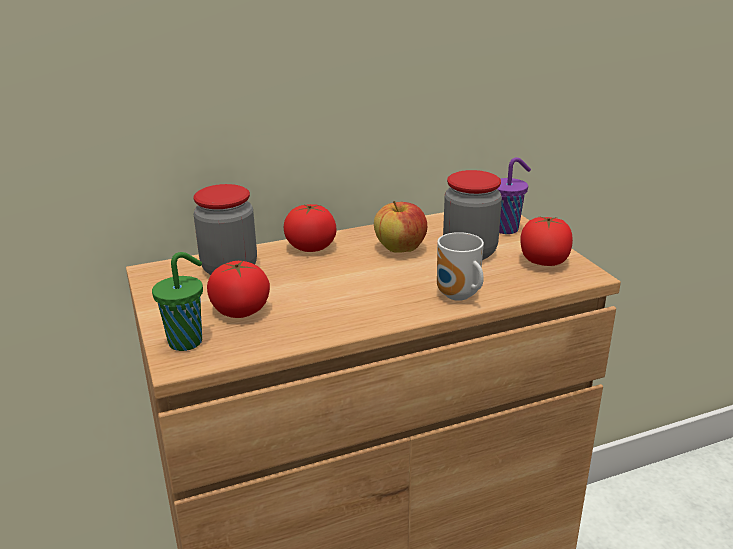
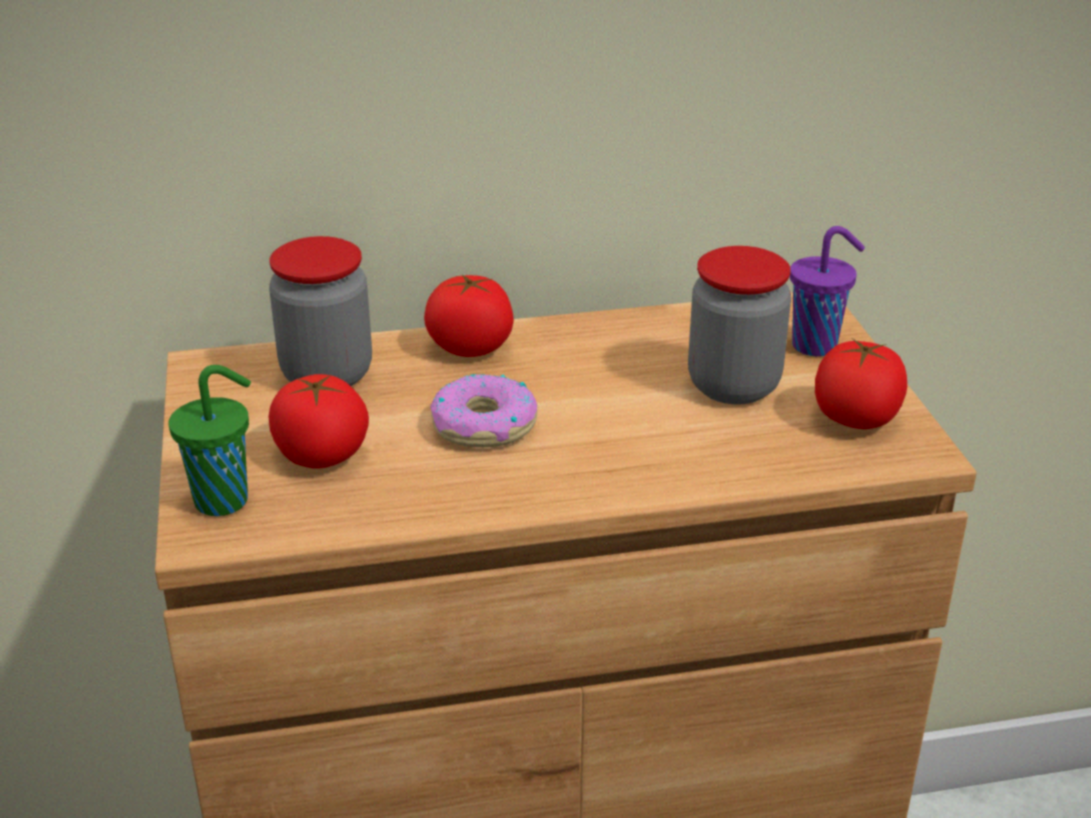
camera: 10 degrees right, 5 degrees up
apple [374,201,427,253] -> none
mug [437,232,484,301] -> none
none -> donut [430,374,537,447]

